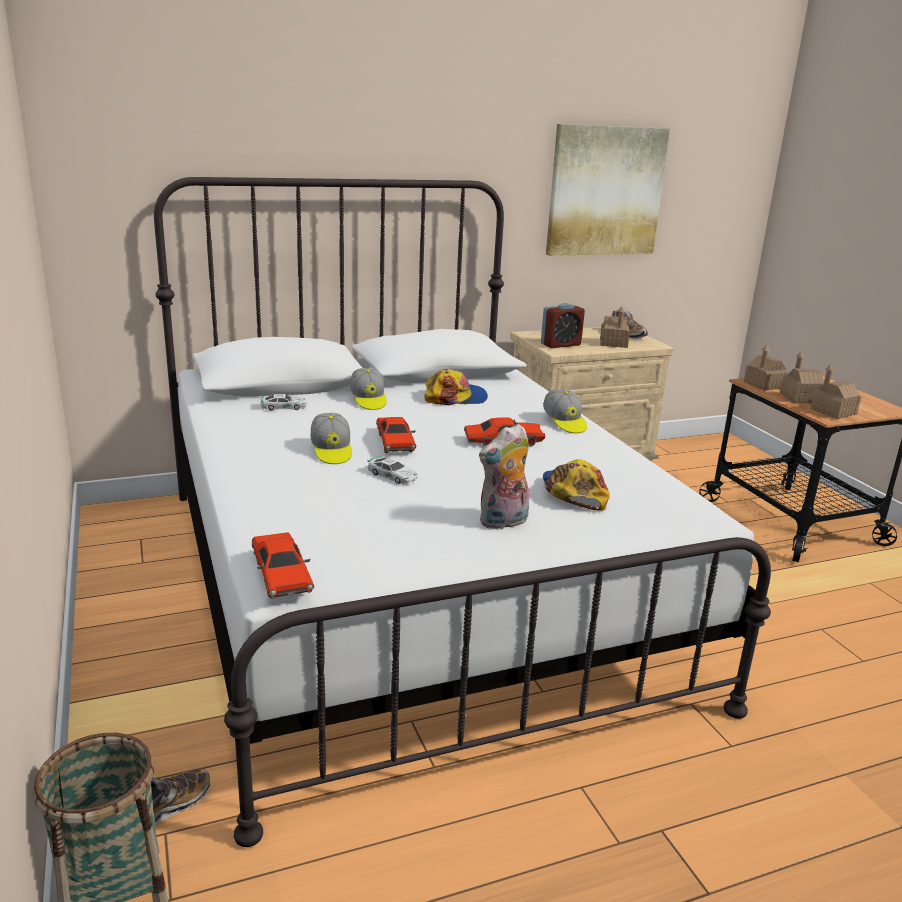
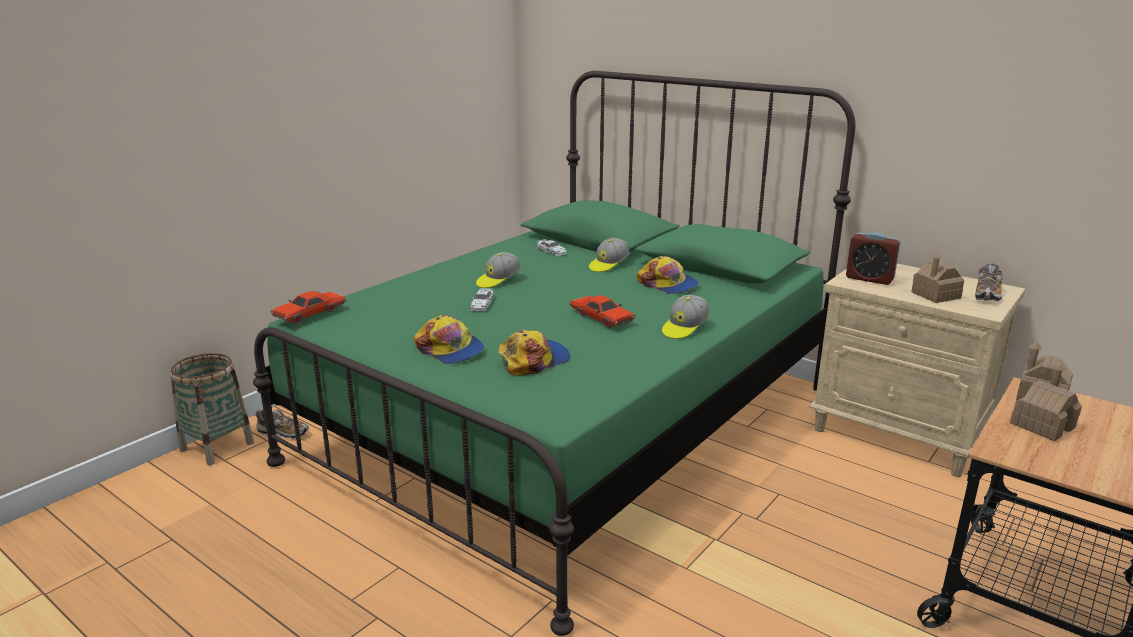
camera: 60 degrees right, 0 degrees up
white bed [154,177,771,847] -> green bed [253,71,856,636]
red toy car [376,417,416,453] -> none
plush toy [479,424,529,529] -> cap [414,315,485,364]
picture [546,124,670,256] -> none
toy house [810,364,861,419] -> none

